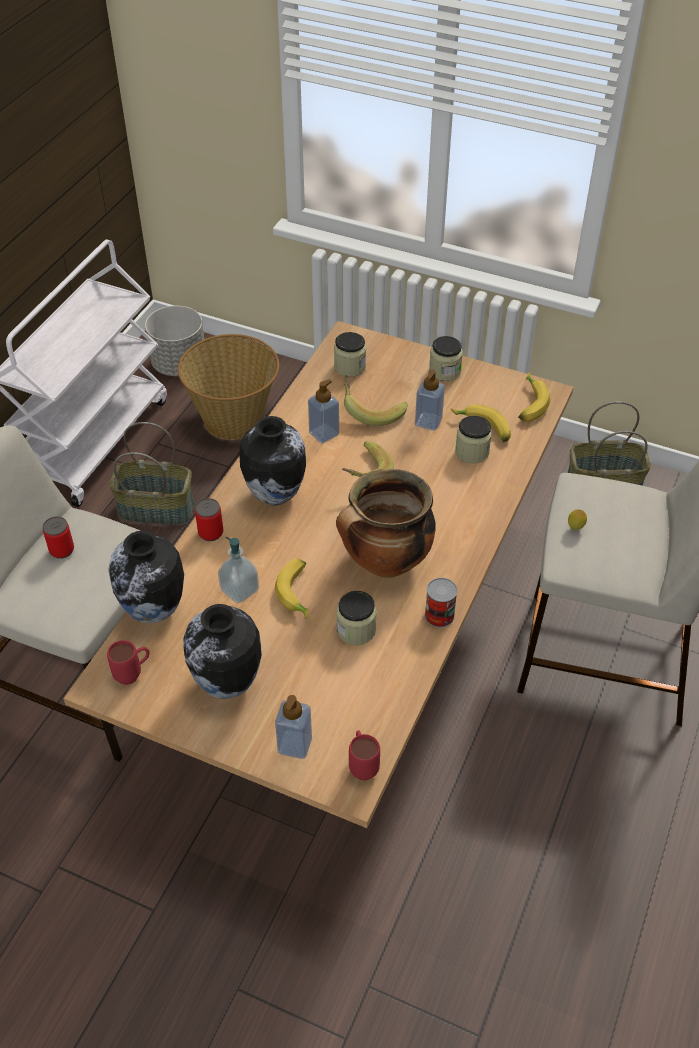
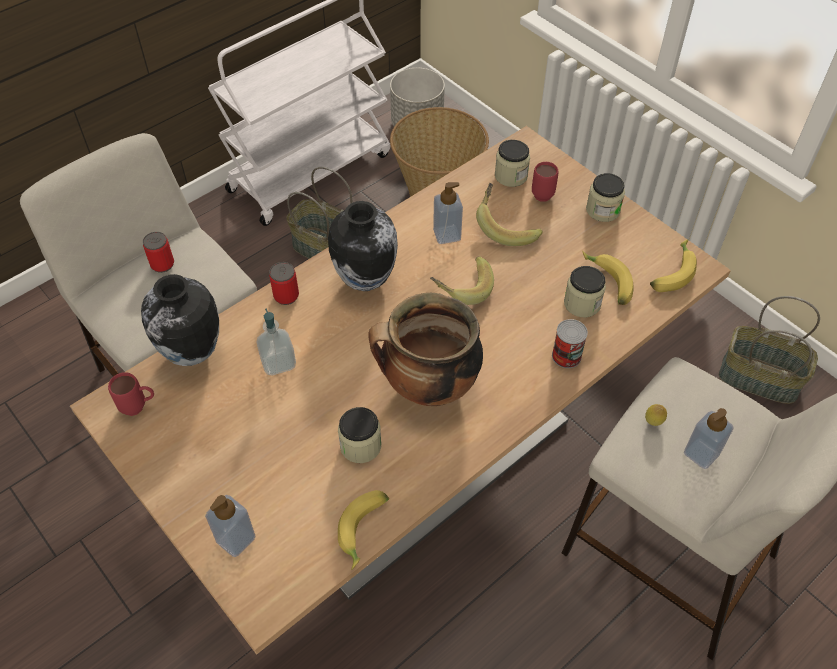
camera: 25 degrees right, 5 degrees up
vase [184,604,262,699] -> none
banana [275,559,308,619] -> banana moved to [338,490,389,570]
red mug [349,730,380,781] -> red mug moved to [532,162,558,202]
soap dispenser [415,370,445,431] -> soap dispenser moved to [684,408,734,469]
can [425,578,458,627] -> can moved to [552,319,588,368]

